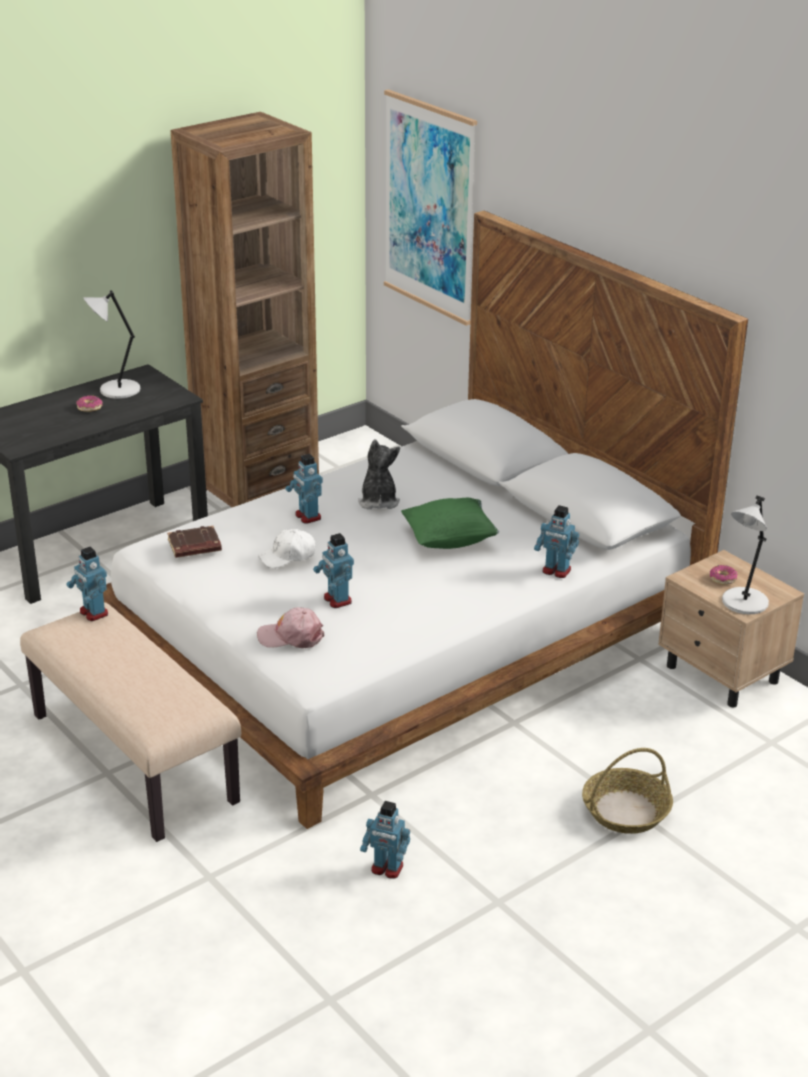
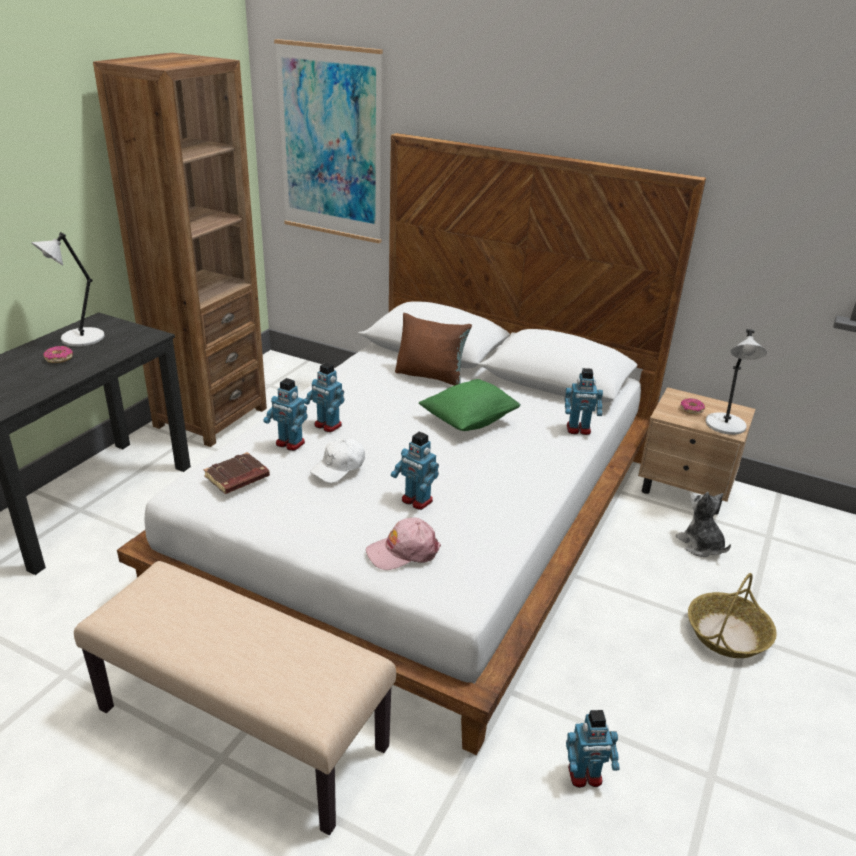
camera: 25 degrees left, 0 degrees up
toy robot [66,547,108,621] -> toy robot moved to [263,378,308,451]
plush toy [358,439,400,509] -> plush toy moved to [676,492,731,557]
none -> brown pillow [395,313,472,386]

